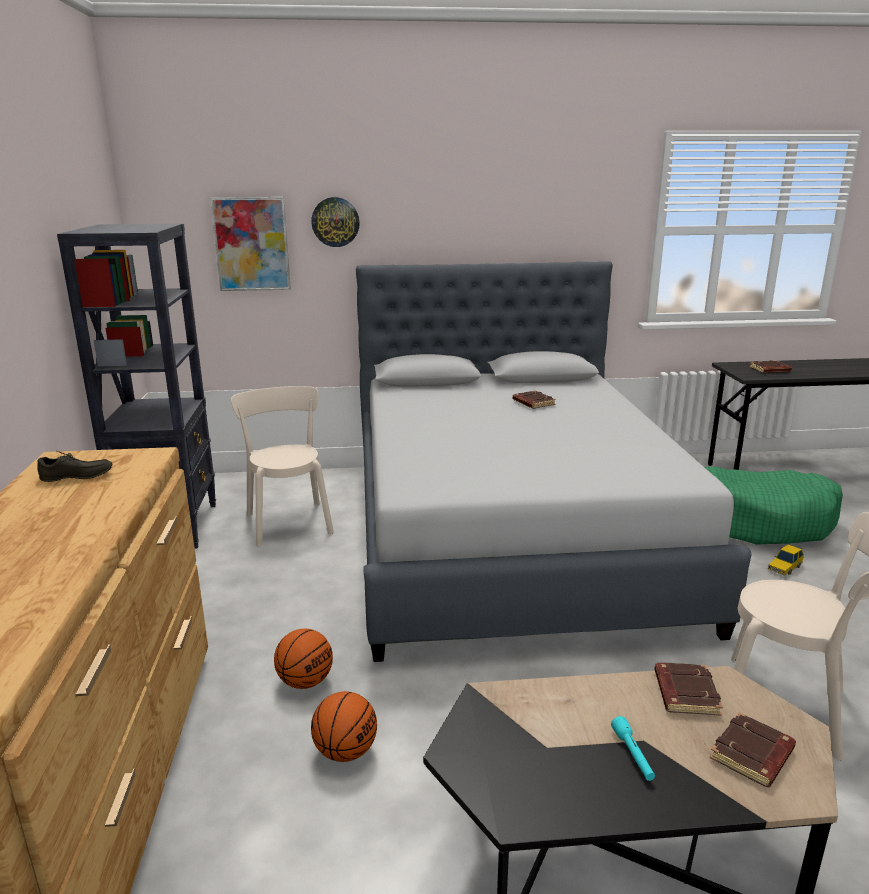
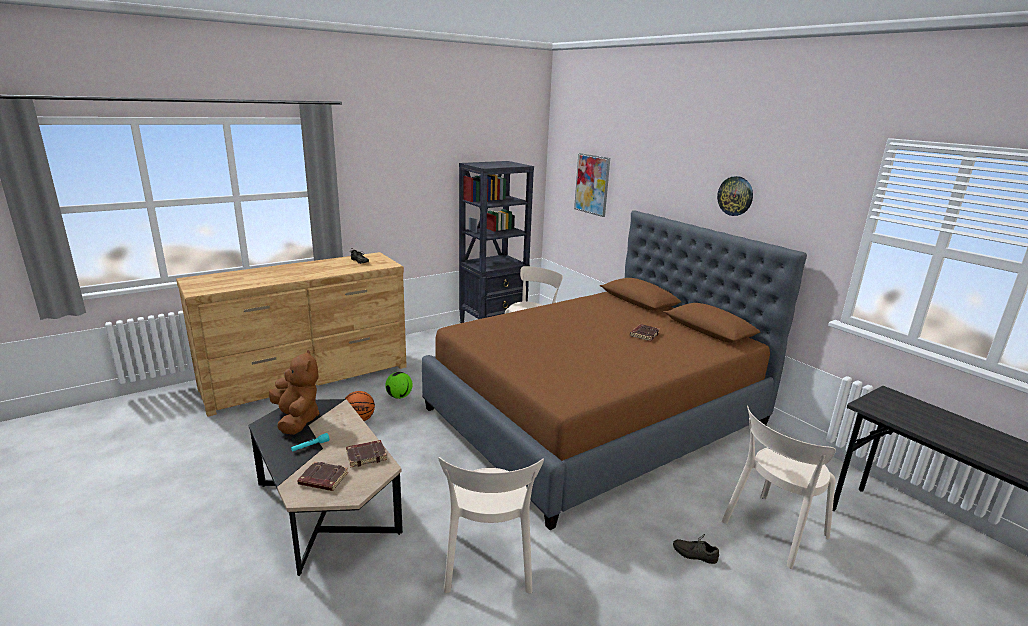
camera: 60 degrees right, 0 degrees up
basketball [274,629,333,689] -> football [385,372,413,399]
wall clock [311,197,360,247] -> wall clock moved to [717,176,753,216]
grey bed [356,261,752,662] -> brown bed [422,210,807,530]
green dog bed [705,467,843,545] -> beige chair [722,405,836,569]
brown book [749,360,792,373] -> none
toy car [767,545,804,576] -> grey shoe [673,533,719,564]
none -> brown plush toy [269,349,319,435]

